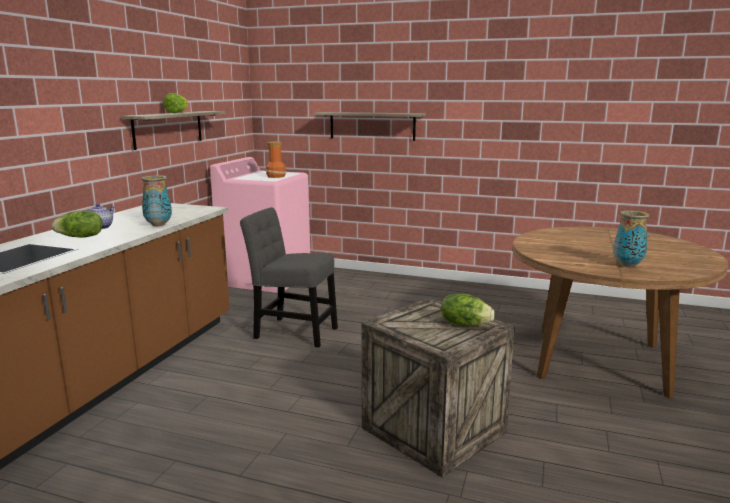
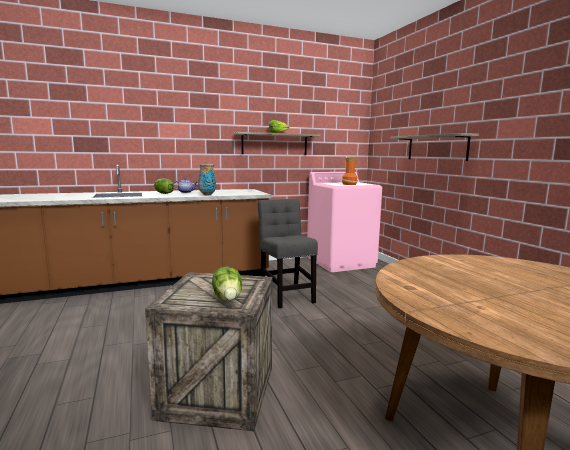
camera: 50 degrees right, 5 degrees down
vase [613,211,649,267] -> none

